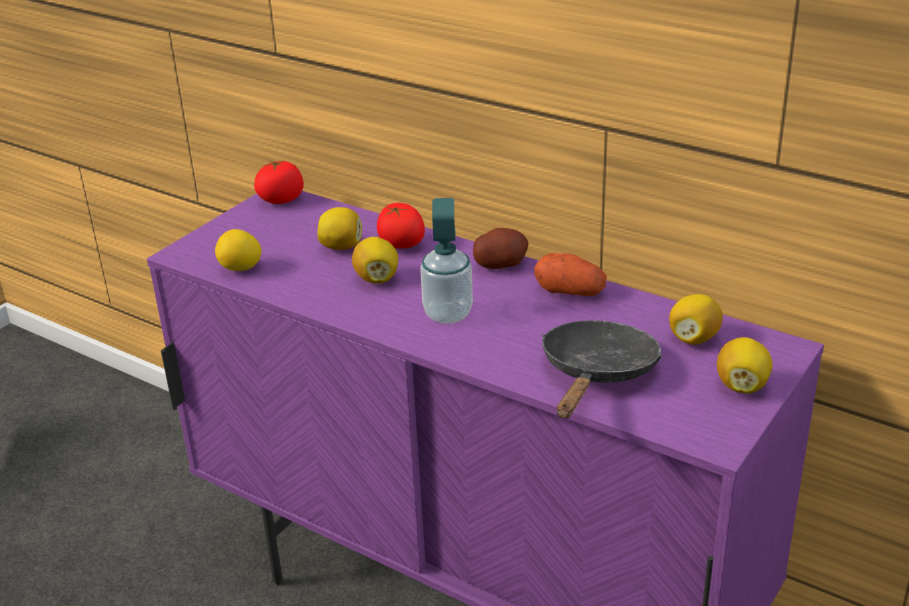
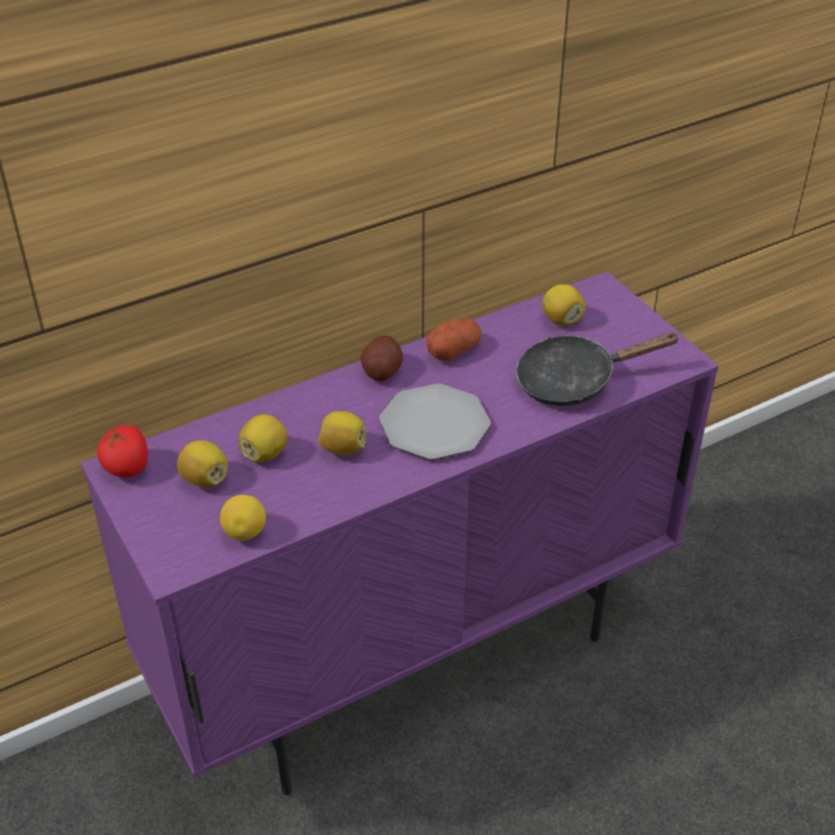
camera: 65 degrees left, 10 degrees up
tomato [377,203,425,249] -> none
soap dispenser [420,198,473,324] -> plate [379,384,491,460]
black frying pan [542,320,662,418] -> black frying pan turned 60 degrees counterclockwise [516,333,680,406]
lemon [717,337,773,394] -> lemon moved to [177,440,228,488]

